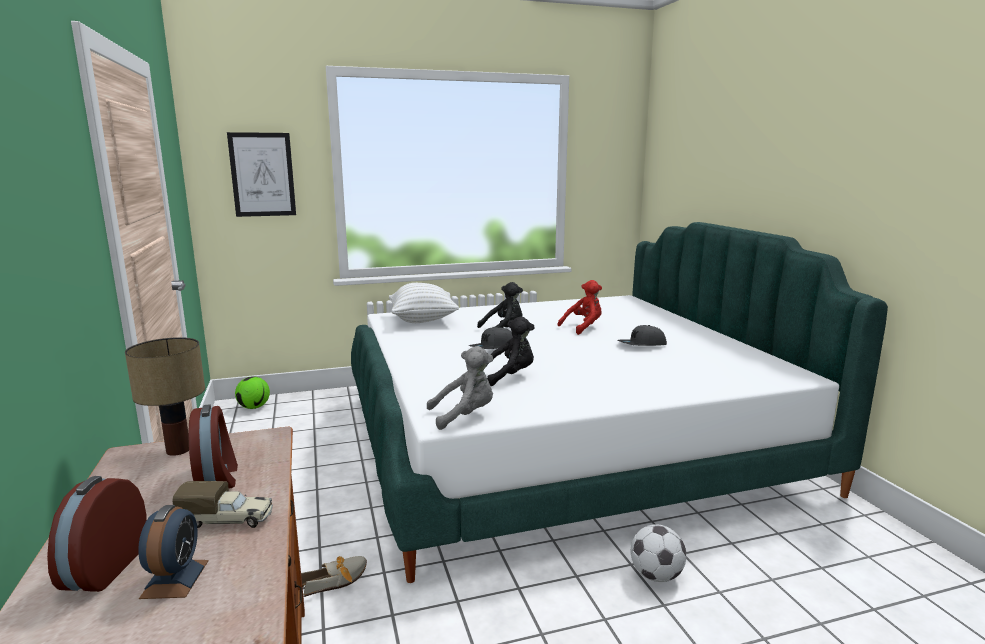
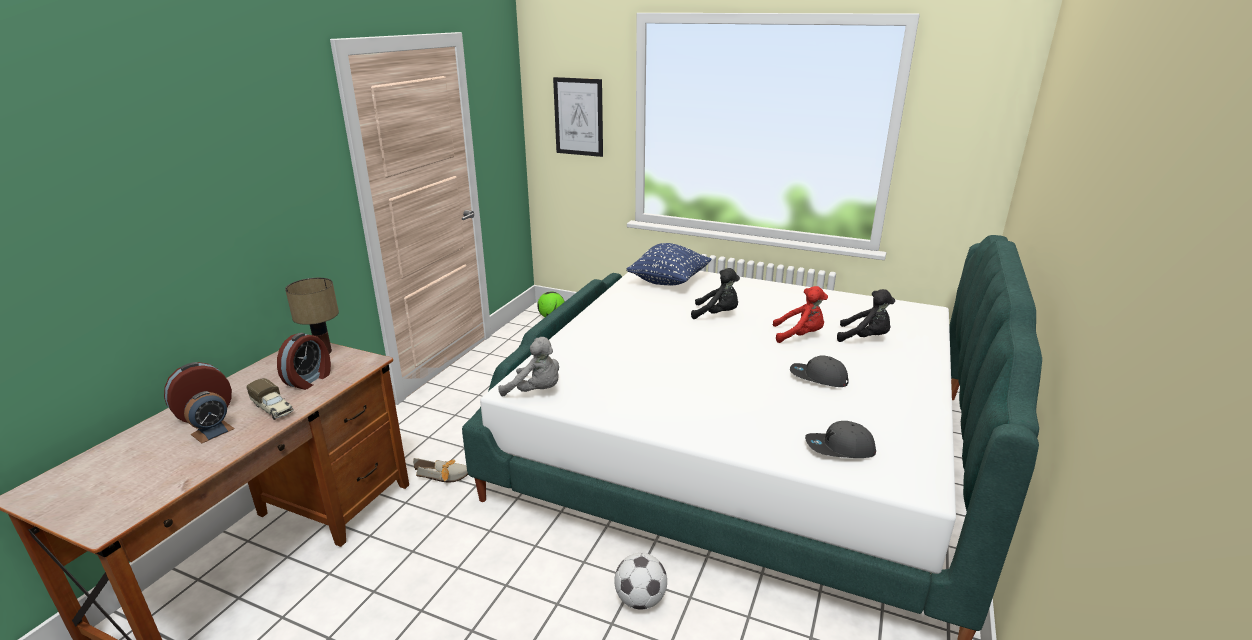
camera: 40 degrees right, 10 degrees up
white pillow [389,283,459,323] -> blue pillow [626,243,711,285]
grey cap [469,327,513,349] -> grey cap moved to [805,421,876,458]
black plush toy [487,316,535,386] -> black plush toy moved to [837,289,895,342]

